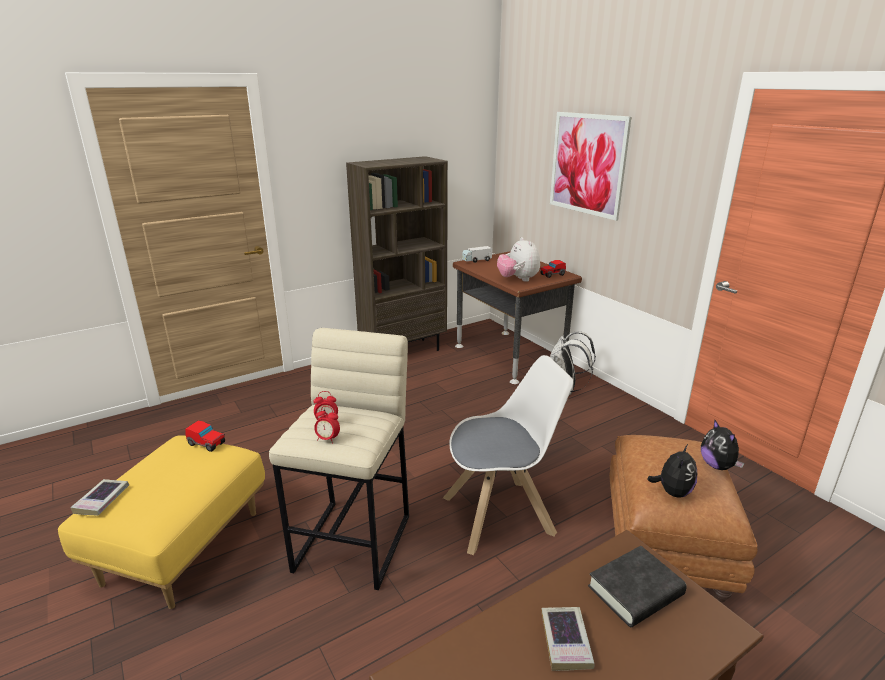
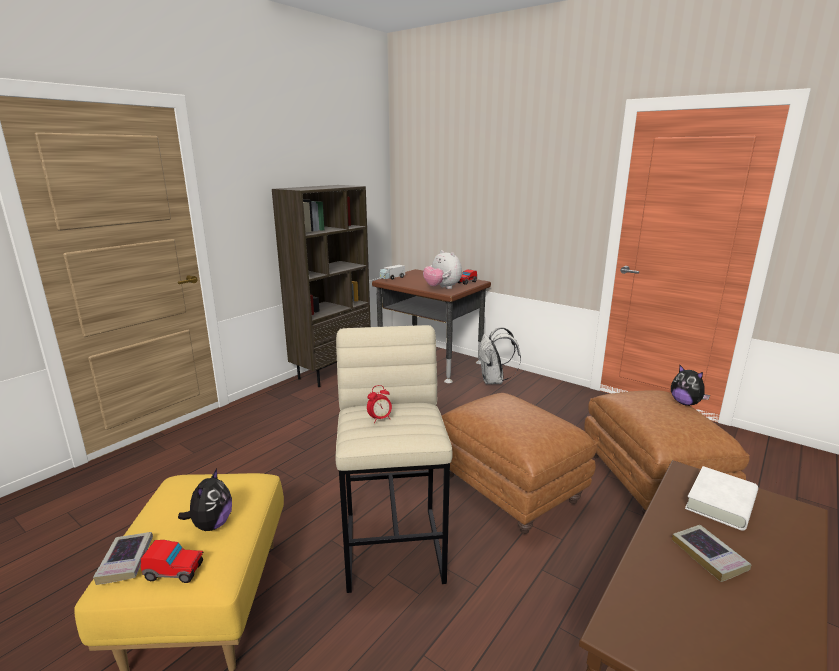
camera: 20 degrees left, 5 degrees down
toy car [185,420,225,452] -> toy car moved to [141,540,203,583]
alarm clock [314,406,340,444] -> none
chair [443,355,573,555] -> brown ottoman [442,393,597,534]
picture [550,112,631,221] -> none
black book [588,546,687,627] -> white book [685,466,758,531]
plush toy [647,444,697,498] -> plush toy moved to [178,469,232,531]

